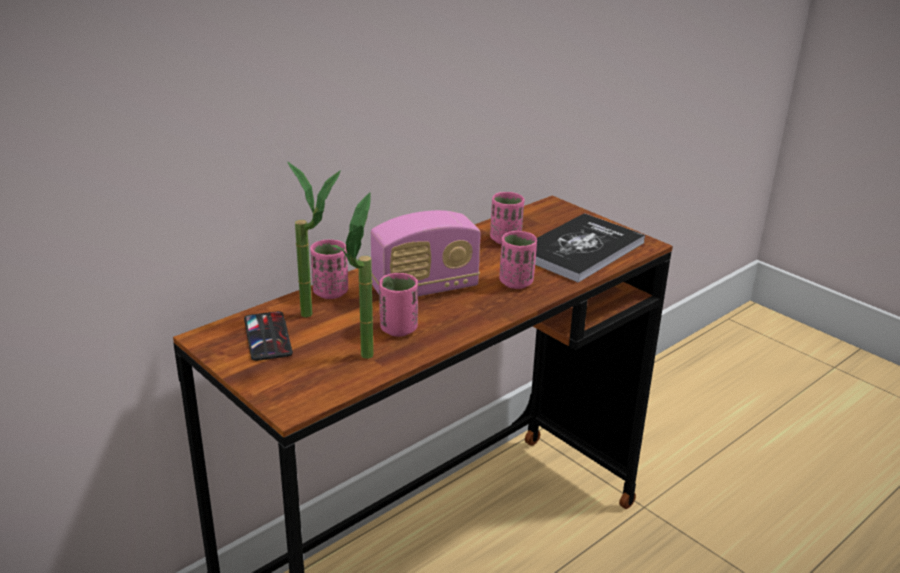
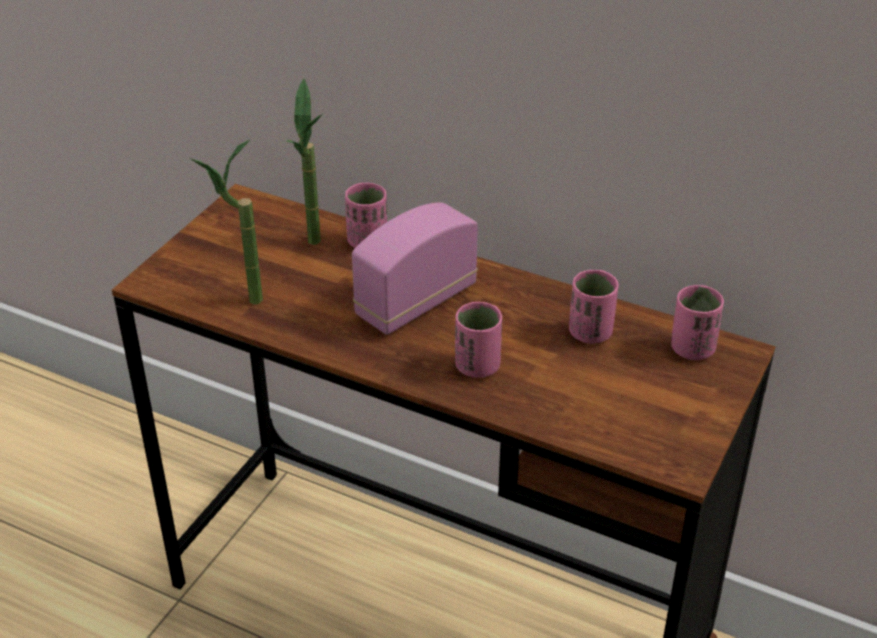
camera: 70 degrees right, 10 degrees up
phone [244,311,293,361] -> none
radio [371,210,481,296] -> radio turned 90 degrees clockwise [352,202,478,335]
pink cup [379,273,418,337] -> pink cup moved to [671,285,724,360]
book [535,213,645,283] -> none

